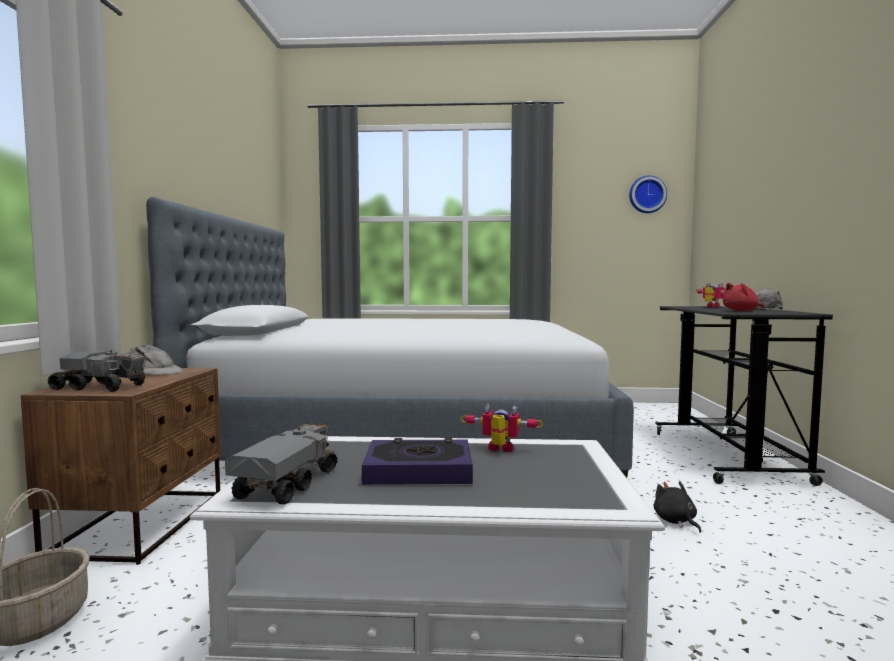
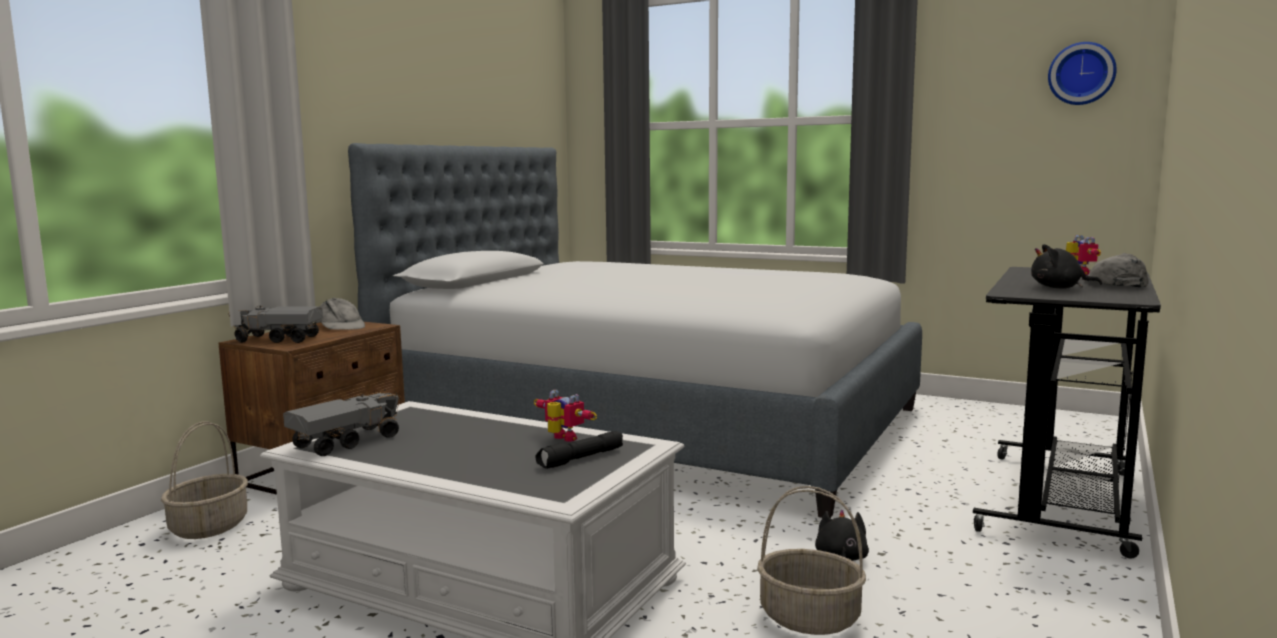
camera: 25 degrees right, 5 degrees up
toy truck [47,350,147,392] -> toy truck turned 150 degrees clockwise [228,306,323,343]
book [362,438,473,485] -> none
red plush toy [723,283,764,311] -> black plush toy [1031,244,1102,289]
none -> black flashlight [535,431,623,469]
none -> basket [757,486,866,635]

